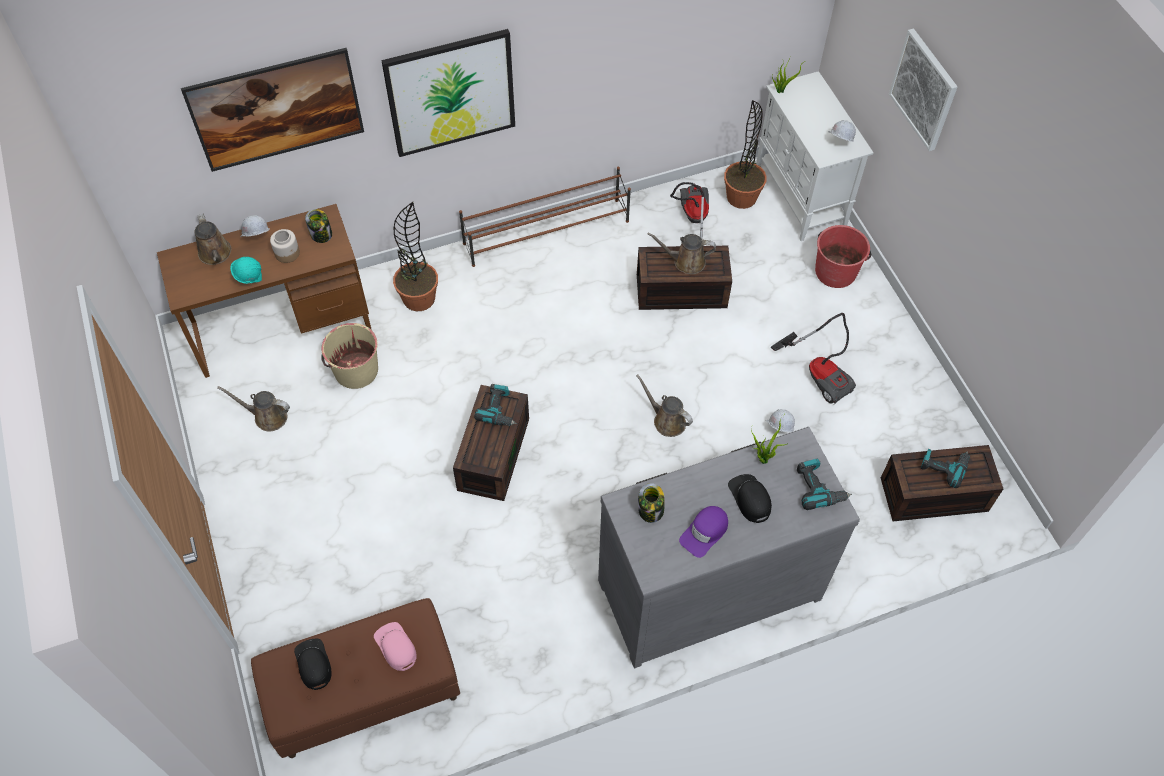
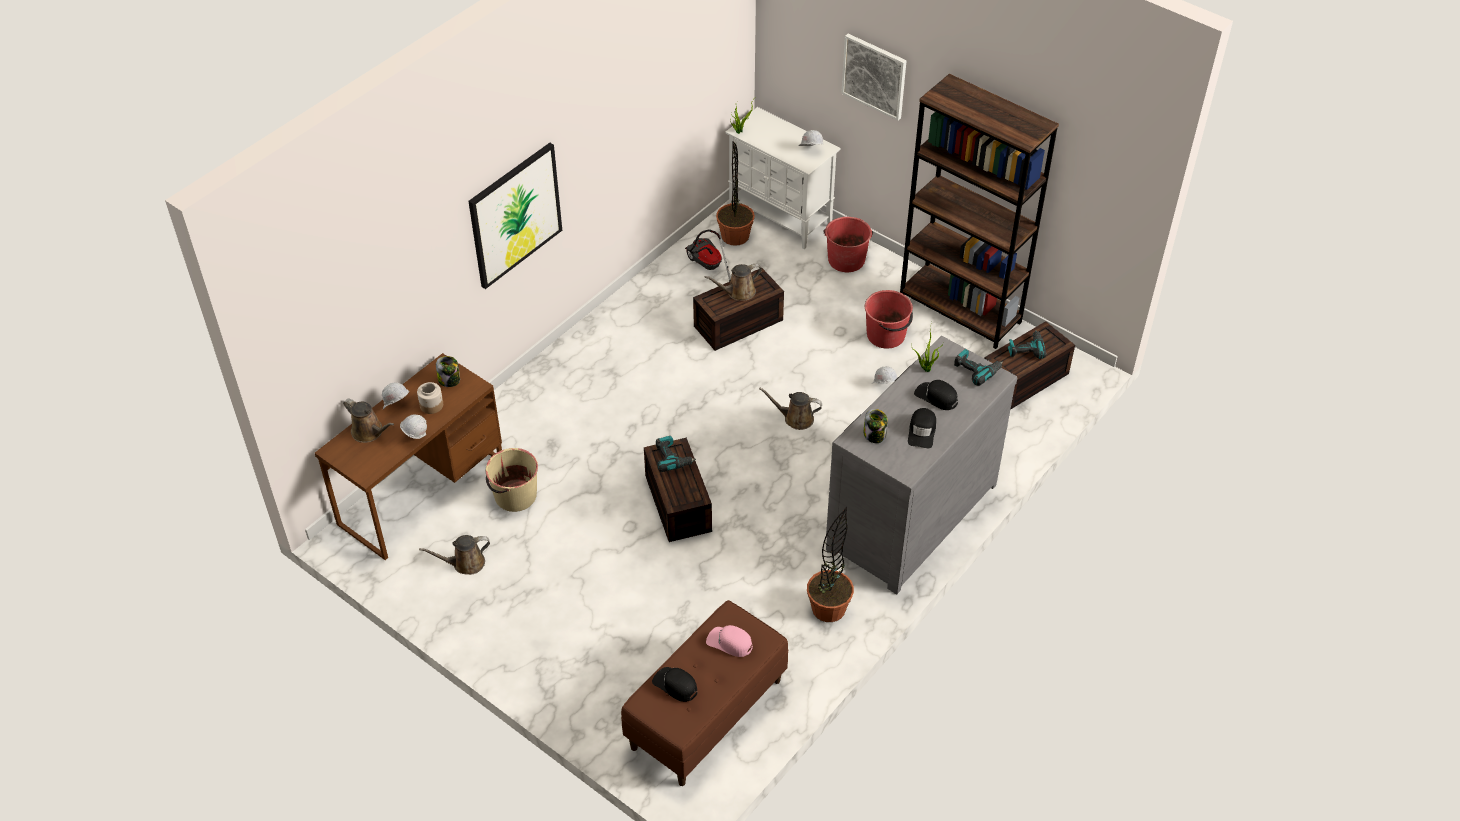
camera: 30 degrees left, 10 degrees down
picture [181,48,364,172] -> none
turquoise hard hat [230,257,262,284] -> white hard hat [400,415,427,439]
potted plant [393,202,438,311] -> potted plant moved to [807,507,854,622]
brown shoe rack [459,166,631,267] -> none
purple cap [679,506,728,558] -> black cap [908,408,936,448]
vacuum cleaner [770,313,856,405] -> red bucket [865,290,913,348]
none -> brown bookcase [900,74,1059,349]

